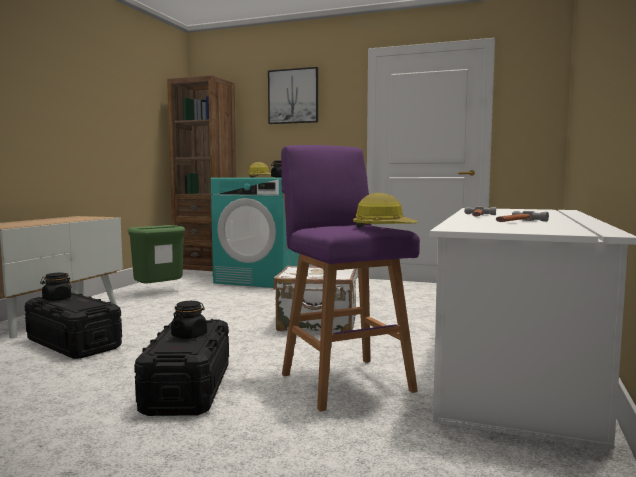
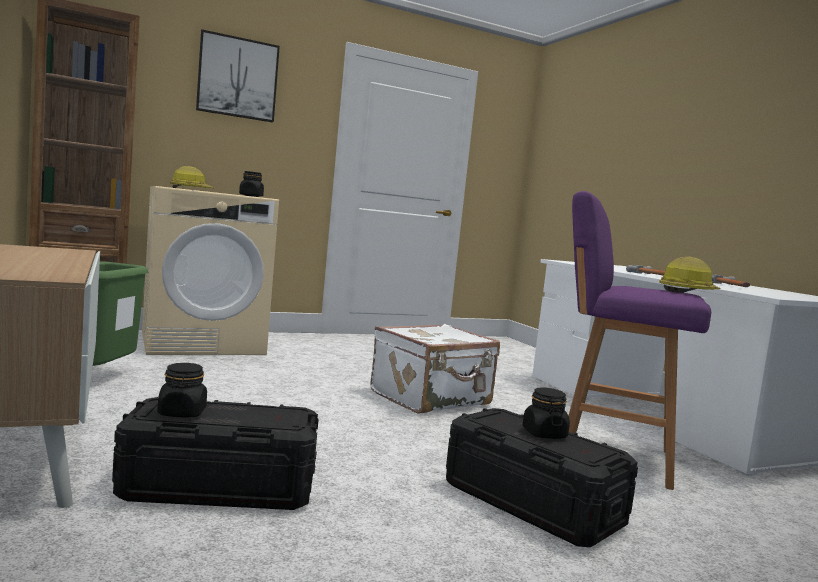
camera: 45 degrees left, 0 degrees up
turquoise washing machine [211,178,299,288] -> beige washing machine [142,186,279,355]

